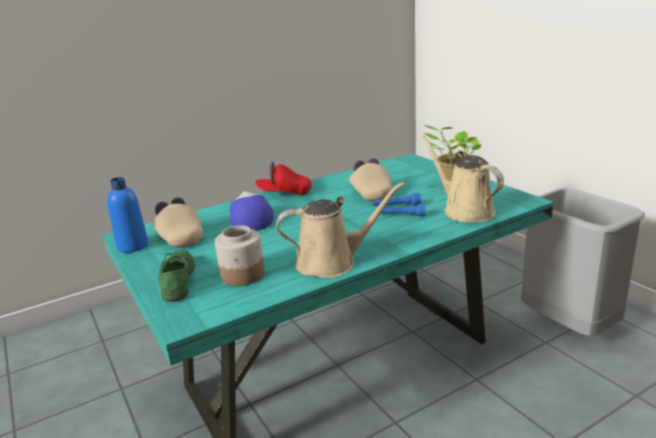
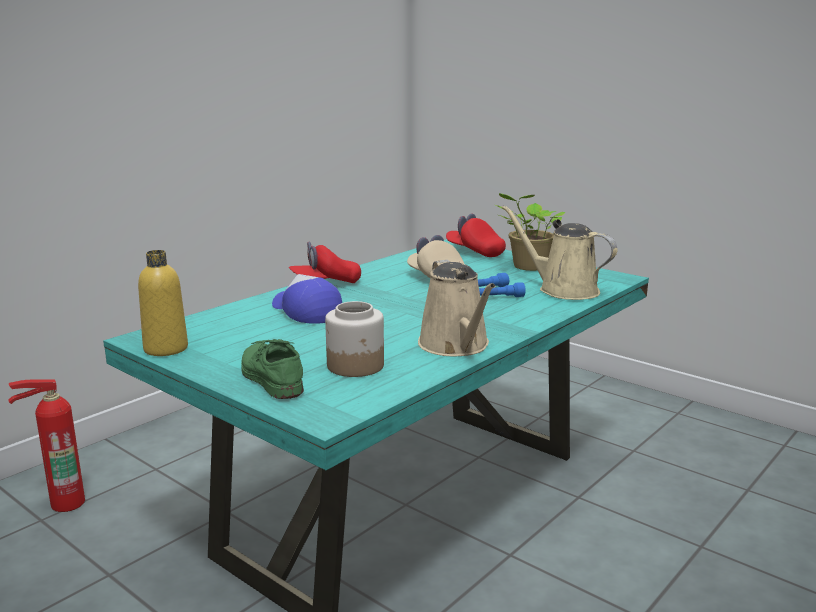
camera: 20 degrees left, 5 degrees down
blue bottle [107,177,148,253] -> yellow bottle [138,250,188,356]
beige cap [153,197,203,248] -> none
beige watering can [276,182,405,278] -> beige watering can turned 105 degrees clockwise [418,260,496,356]
grey trash can [521,188,645,336] -> none
none -> fire extinguisher [8,379,85,512]
none -> red cap [446,214,506,257]

